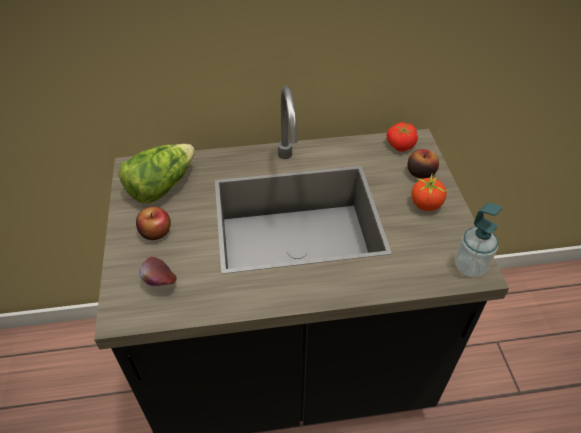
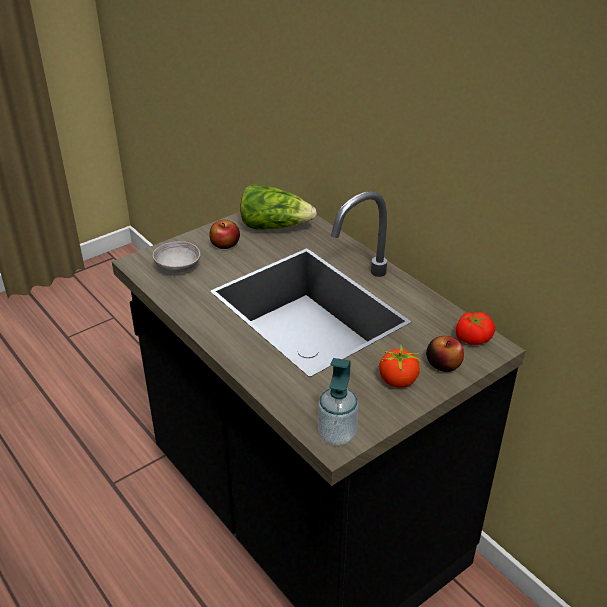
camera: 60 degrees right, 10 degrees down
apple [139,257,177,286] -> grey bowl [153,241,201,273]

